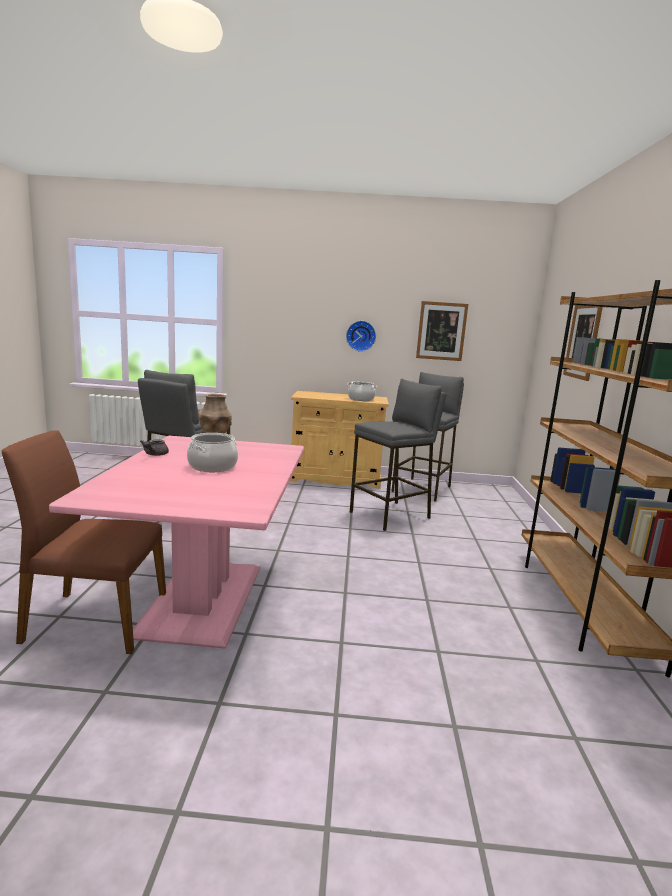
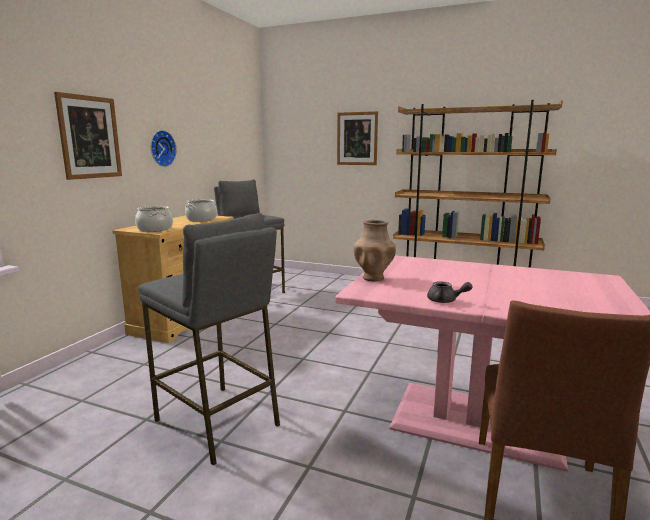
camera: 70 degrees left, 0 degrees up
cooking pot [187,433,238,472] -> cooking pot moved to [135,206,173,232]
grey stool [350,379,446,531] -> none
picture [416,301,468,361] -> picture moved to [54,92,122,180]

